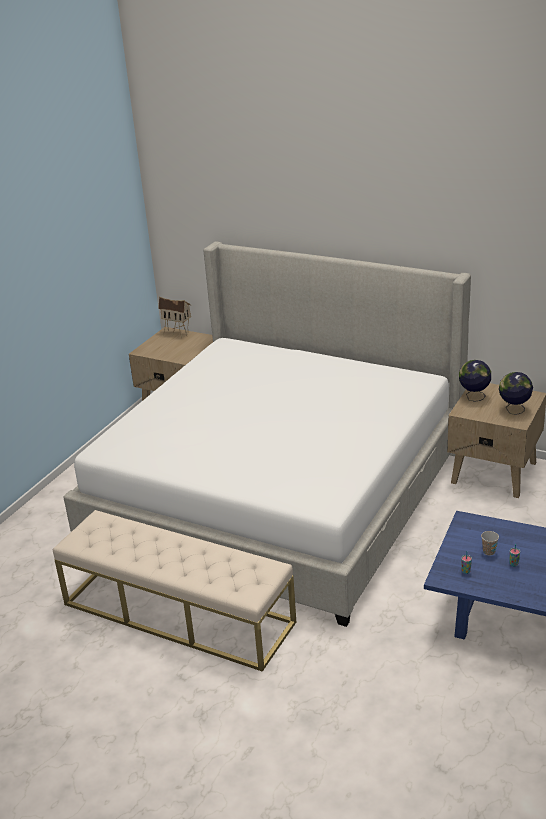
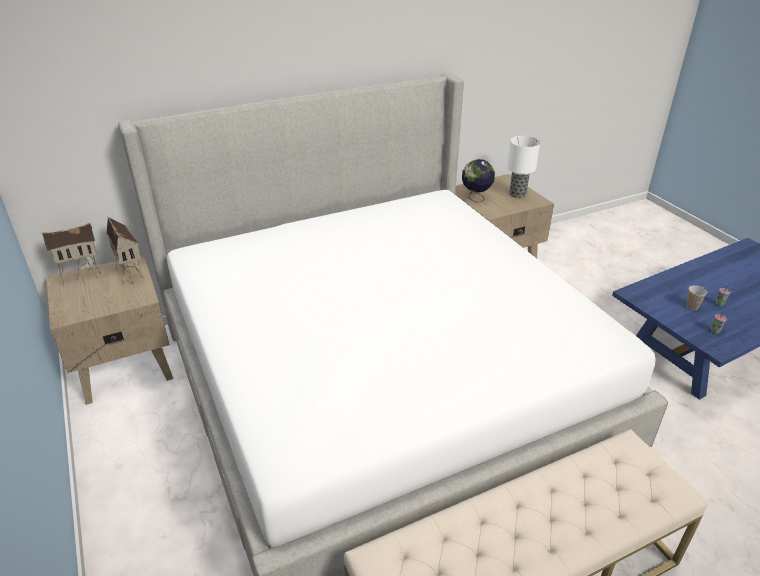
camera: 55 degrees left, 5 degrees up
globe [499,372,533,415] -> table lamp [507,136,540,198]
none -> toy house [106,217,144,284]

